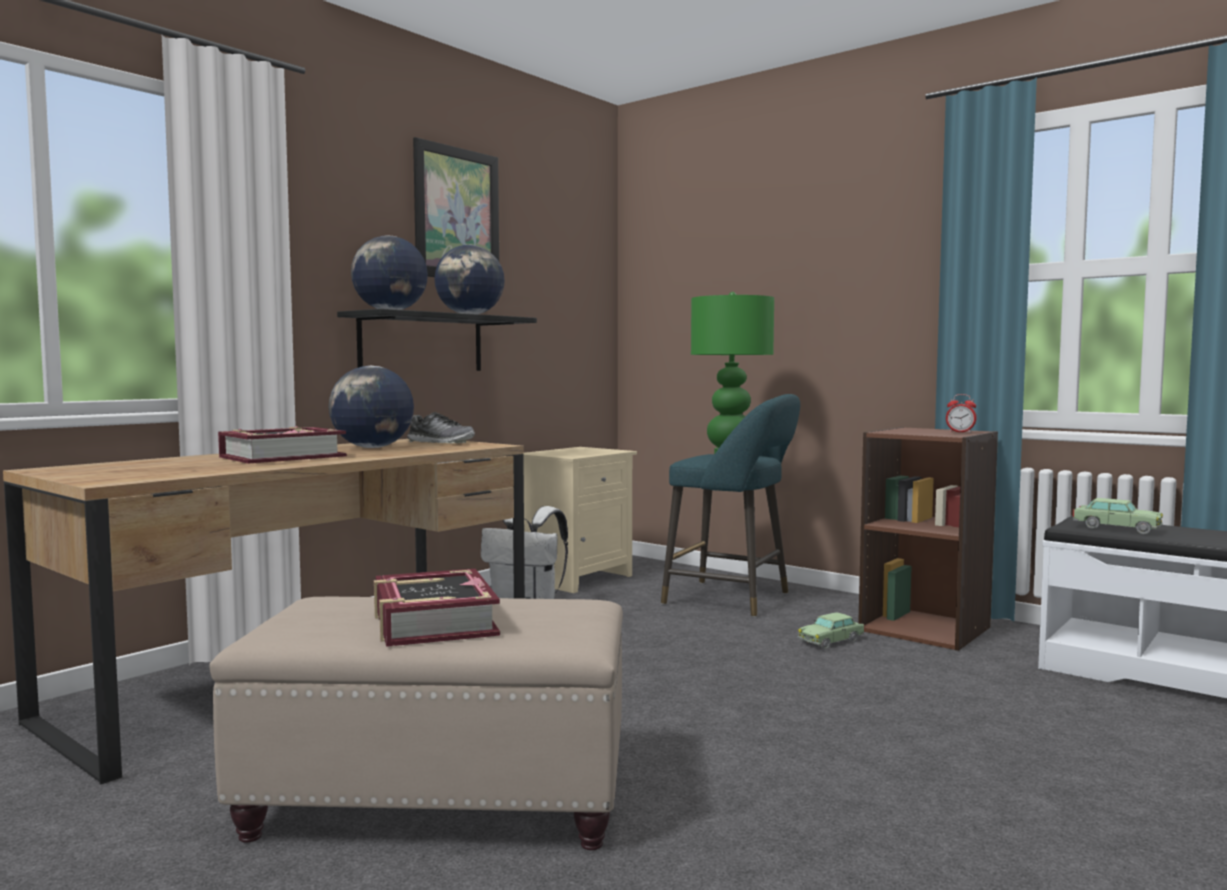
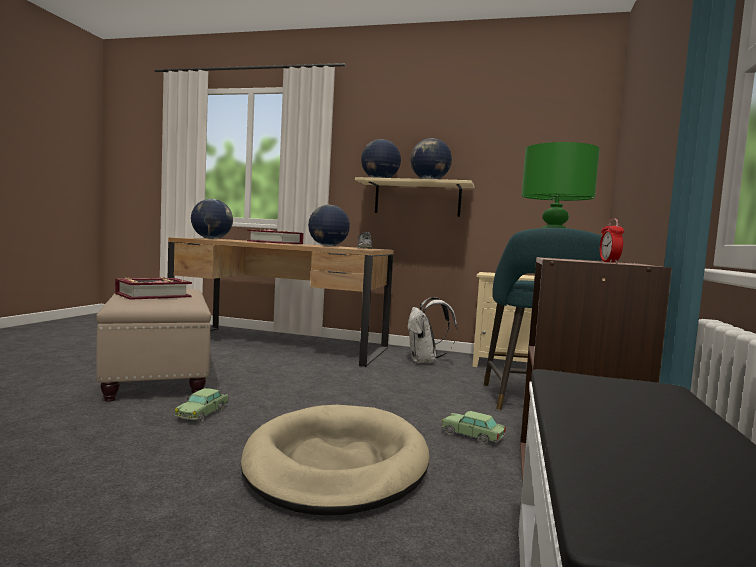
camera: 65 degrees right, 0 degrees up
black shelf [337,309,537,371] -> beige shelf [355,177,474,217]
picture [413,137,499,277] -> none
toy car [1073,498,1163,534] -> toy car moved to [174,388,228,423]
none -> globe [191,199,233,239]
none -> beige dog bed [241,405,430,516]

